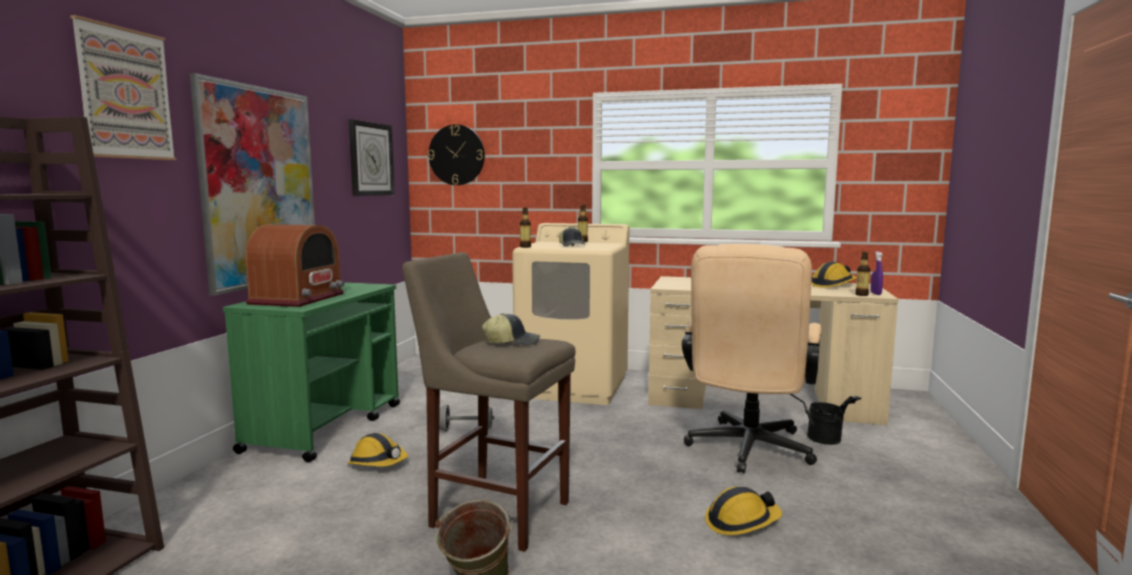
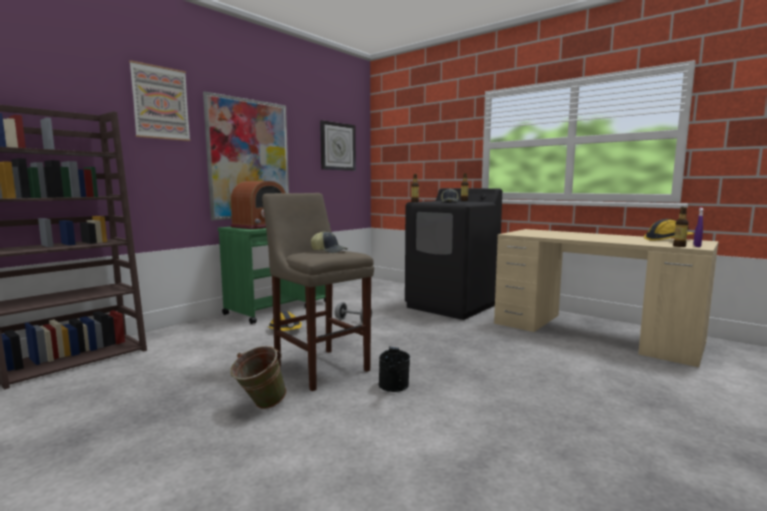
camera: 25 degrees right, 0 degrees up
wall clock [428,124,485,185] -> none
beige washing machine [512,223,629,405] -> black washing machine [405,188,502,320]
beige office chair [682,244,822,474] -> none
hard hat [705,486,782,535] -> none
black bucket [807,396,861,445] -> black bucket moved to [379,346,410,392]

